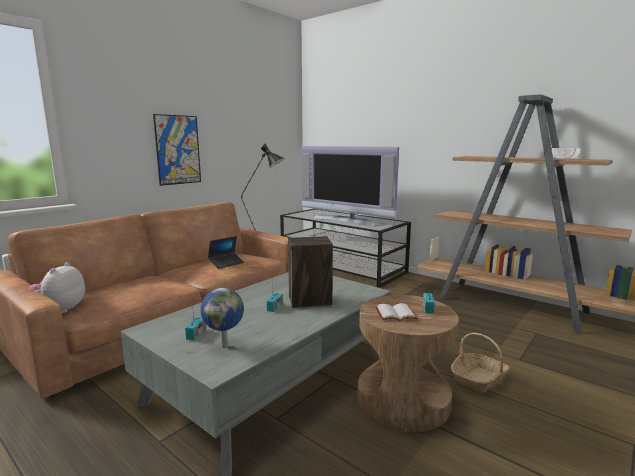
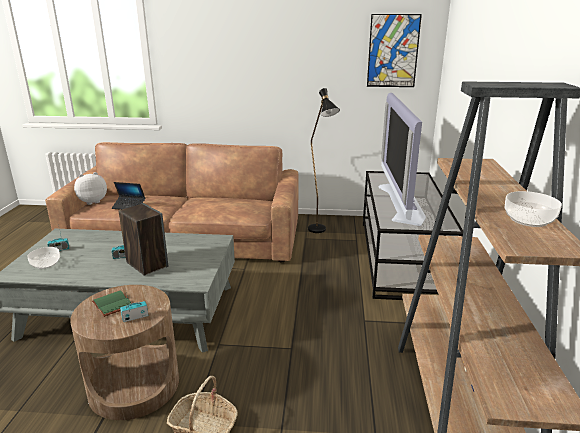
camera: 55 degrees right, 10 degrees up
picture [153,114,201,186] -> picture moved to [367,14,422,87]
globe [201,288,244,348] -> bowl [27,247,60,269]
laptop [208,236,244,269] -> laptop moved to [112,182,145,210]
white book [375,303,418,321] -> green book [92,290,132,317]

